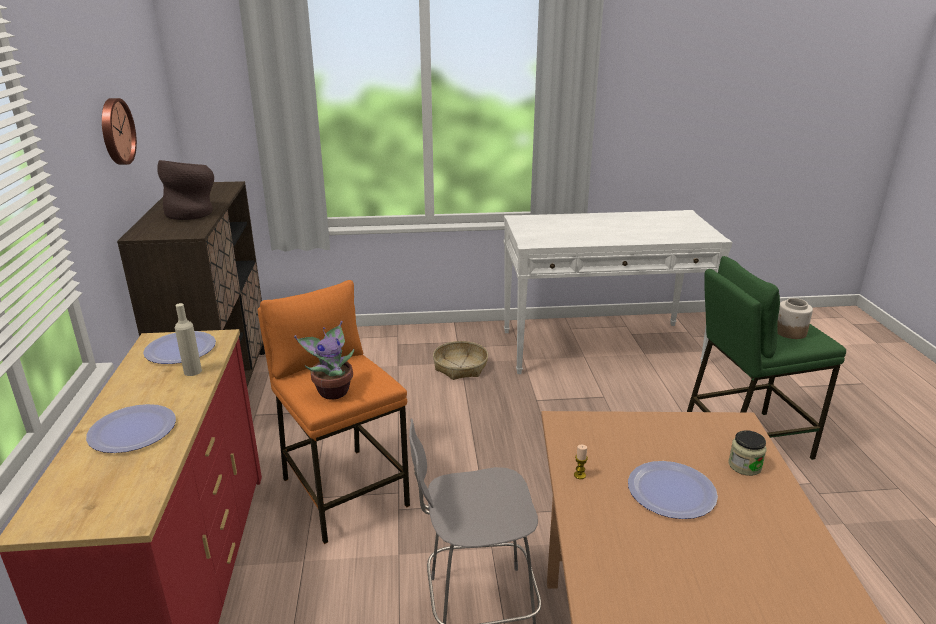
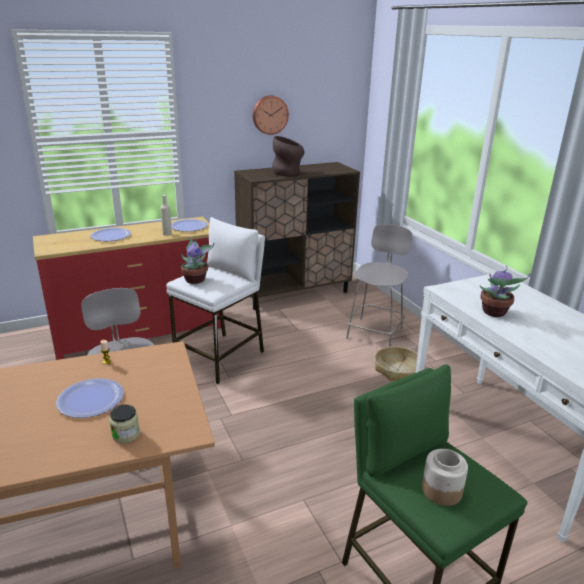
camera: 70 degrees right, 0 degrees up
orange stool [258,280,410,544] -> white stool [166,217,265,384]
none -> grey chair [346,224,413,347]
none -> potted plant [480,265,531,317]

